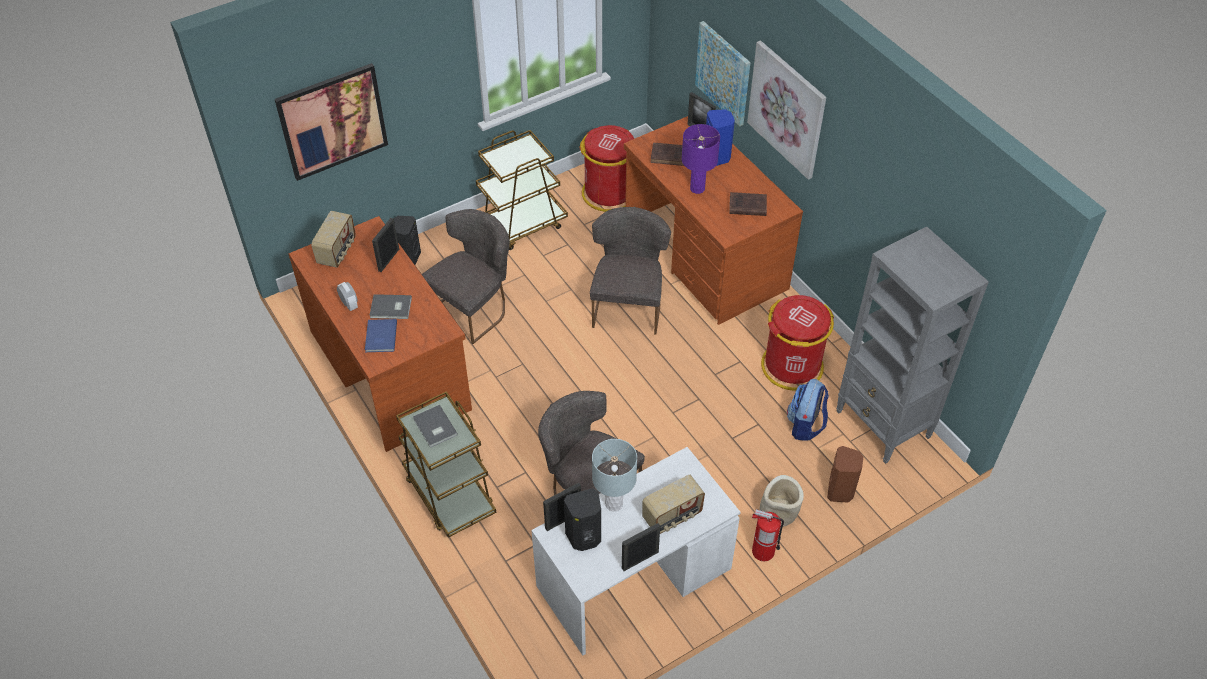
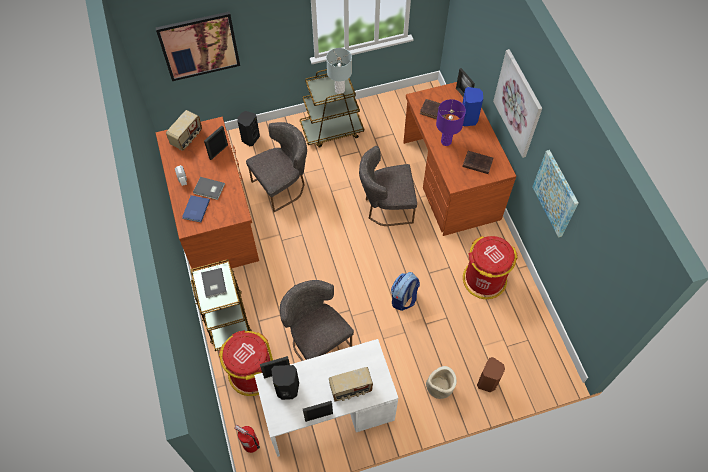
camera: 15 degrees right, 10 degrees up
red trash can [580,125,634,212] -> red trash can moved to [219,330,273,396]
grey chair [590,207,671,335] -> grey chair turned 120 degrees counterclockwise [359,146,417,226]
grey table lamp [592,439,637,511] -> grey table lamp moved to [326,48,352,94]
picture [695,21,751,127] -> picture moved to [532,150,578,238]
fire extinguisher [752,509,784,561] -> fire extinguisher moved to [234,425,260,453]
backpack [787,379,829,441] -> backpack moved to [391,272,420,311]
grey bookcase [836,226,989,464] -> none

